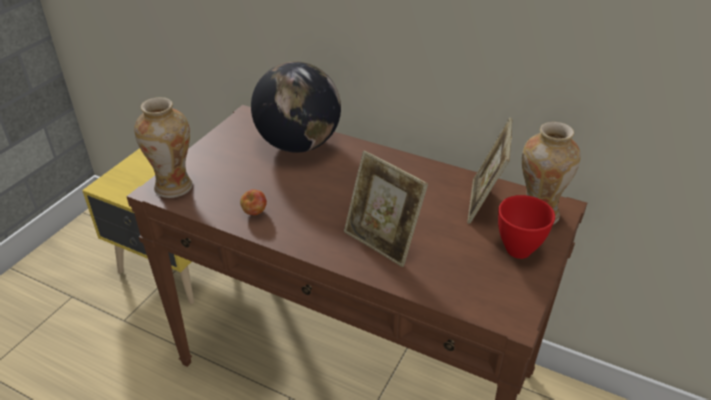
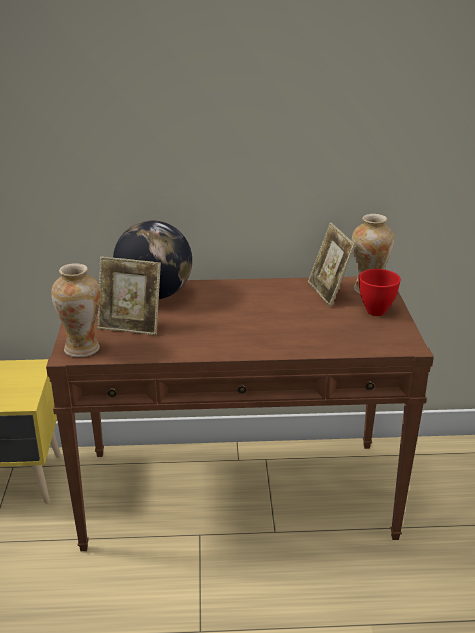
camera: 30 degrees left, 10 degrees down
apple [240,189,267,215] -> none
picture frame [344,151,428,267] -> picture frame moved to [97,256,161,335]

